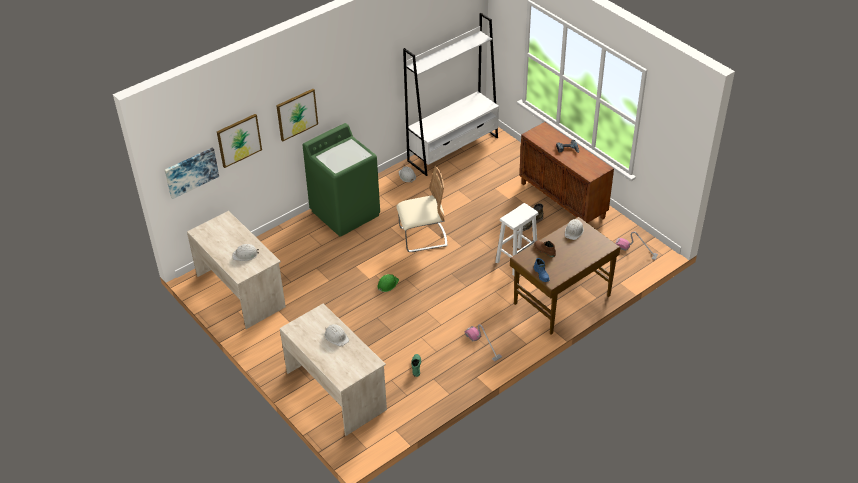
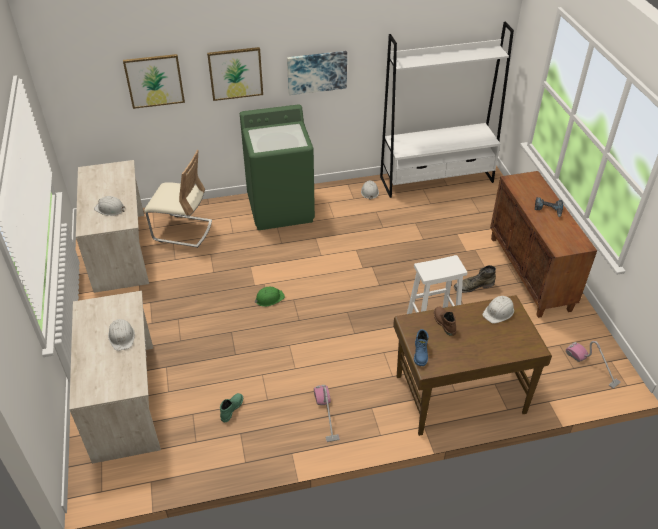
camera: 25 degrees right, 0 degrees up
picture [165,148,219,199] -> picture moved to [287,51,347,95]
beige chair [396,166,447,252] -> beige chair moved to [144,150,212,248]

